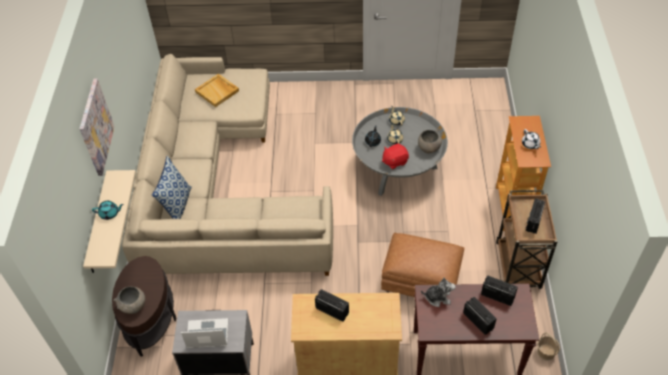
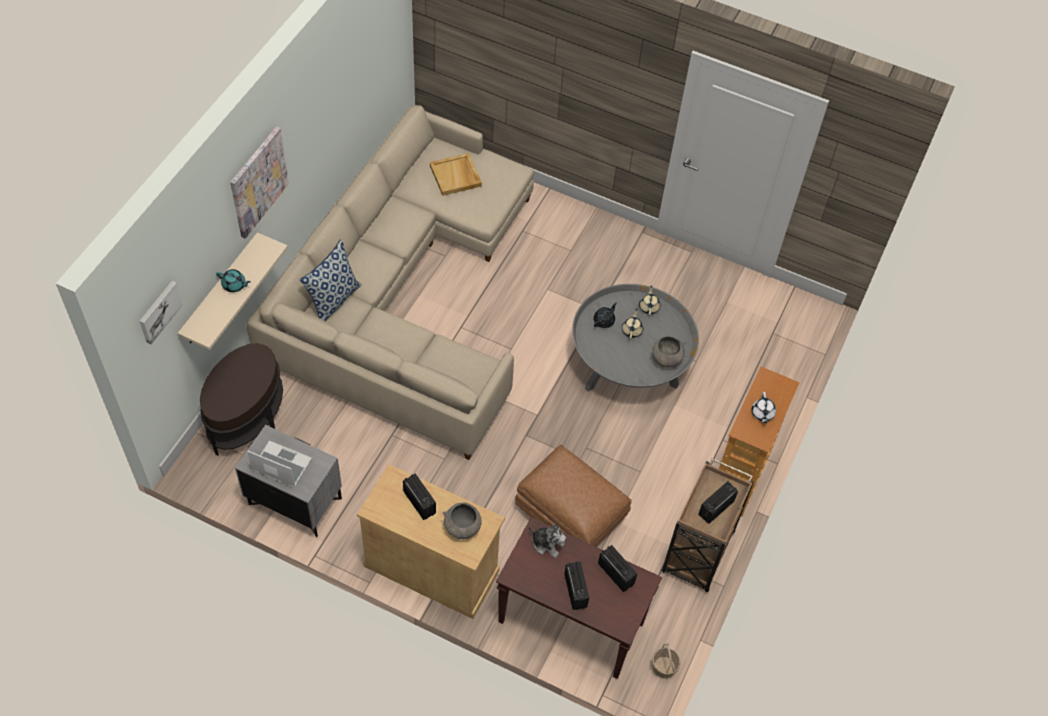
camera: 20 degrees right, 5 degrees up
grey bowl [113,286,145,314] -> grey bowl moved to [443,503,482,539]
red plush toy [382,144,409,169] -> none
none -> picture [140,281,183,345]

